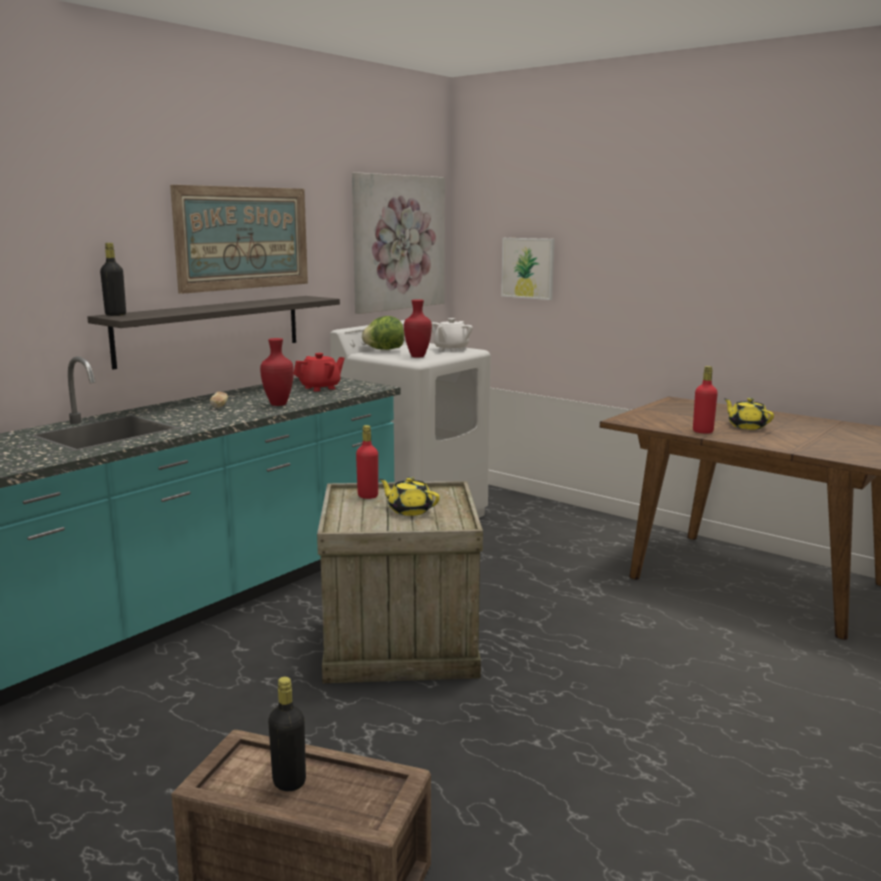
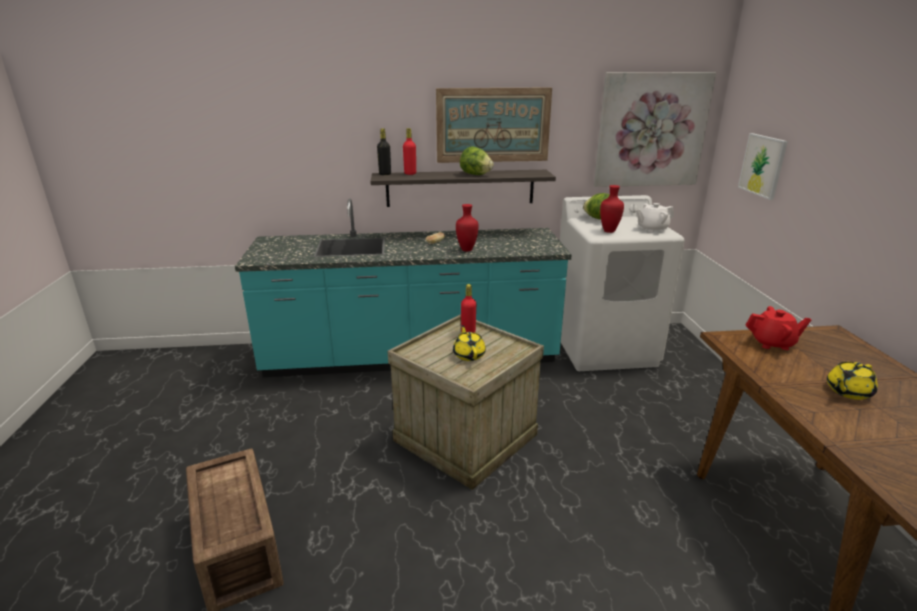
camera: 45 degrees right, 10 degrees up
black bottle [268,677,306,791] -> none
red teapot [294,353,345,392] -> red teapot moved to [745,306,811,350]
red bottle [693,366,718,433] -> red bottle moved to [403,128,416,175]
yellow teapot [724,398,774,430] -> yellow teapot turned 135 degrees counterclockwise [827,362,878,400]
none -> lettuce [460,147,494,175]

